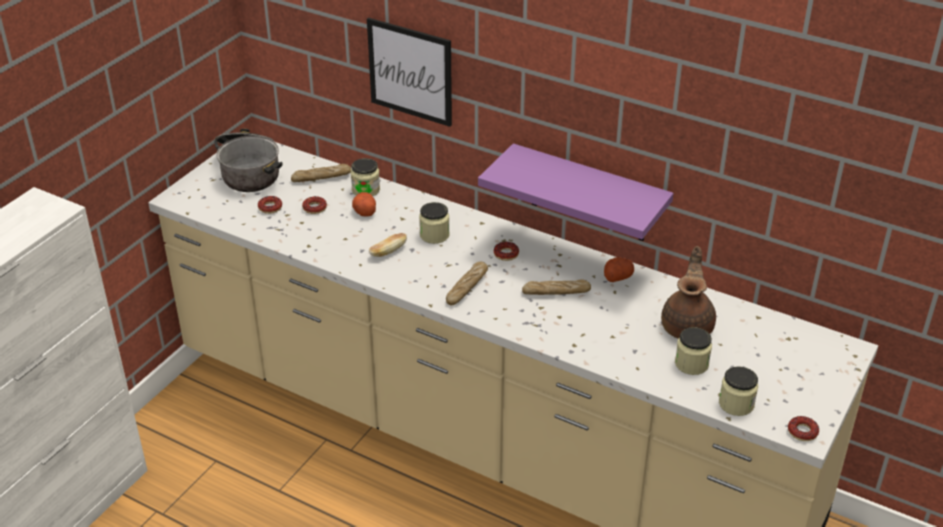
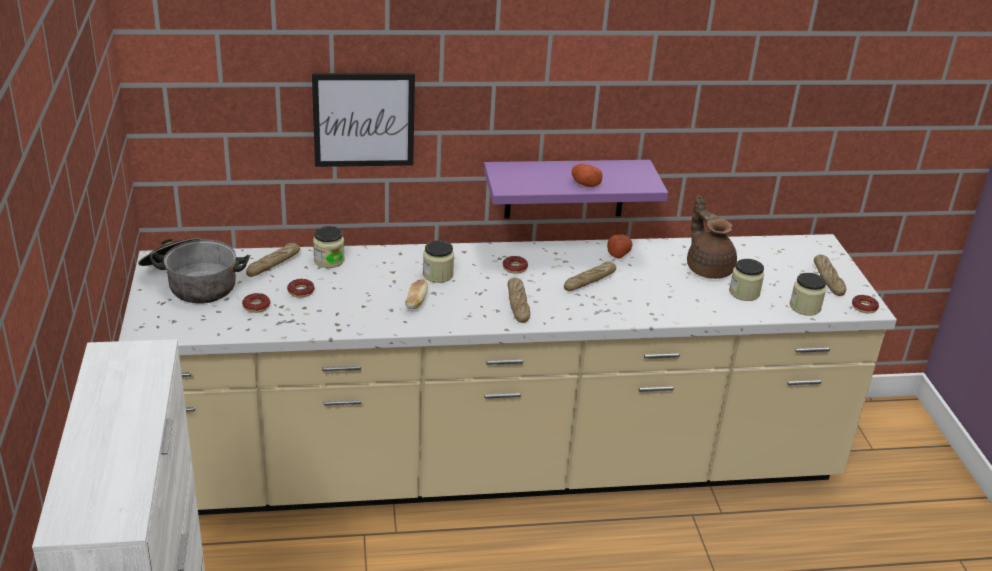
camera: 40 degrees left, 5 degrees down
potato [352,192,376,217] -> potato moved to [572,164,603,187]
none -> bread [814,255,846,296]

